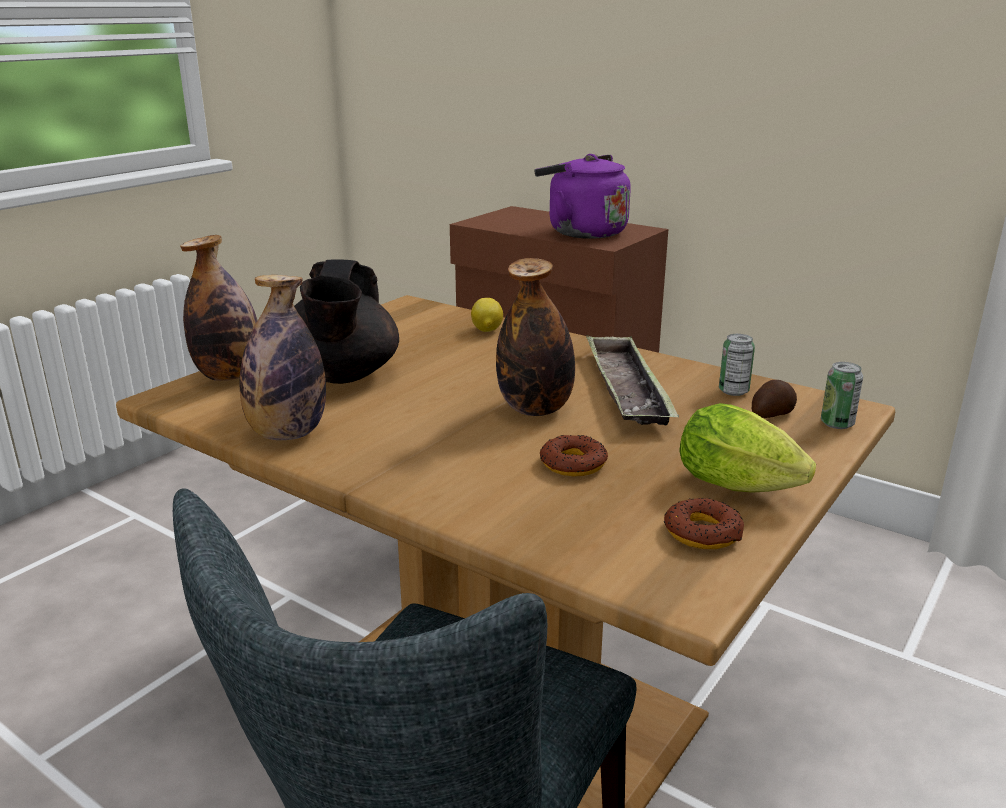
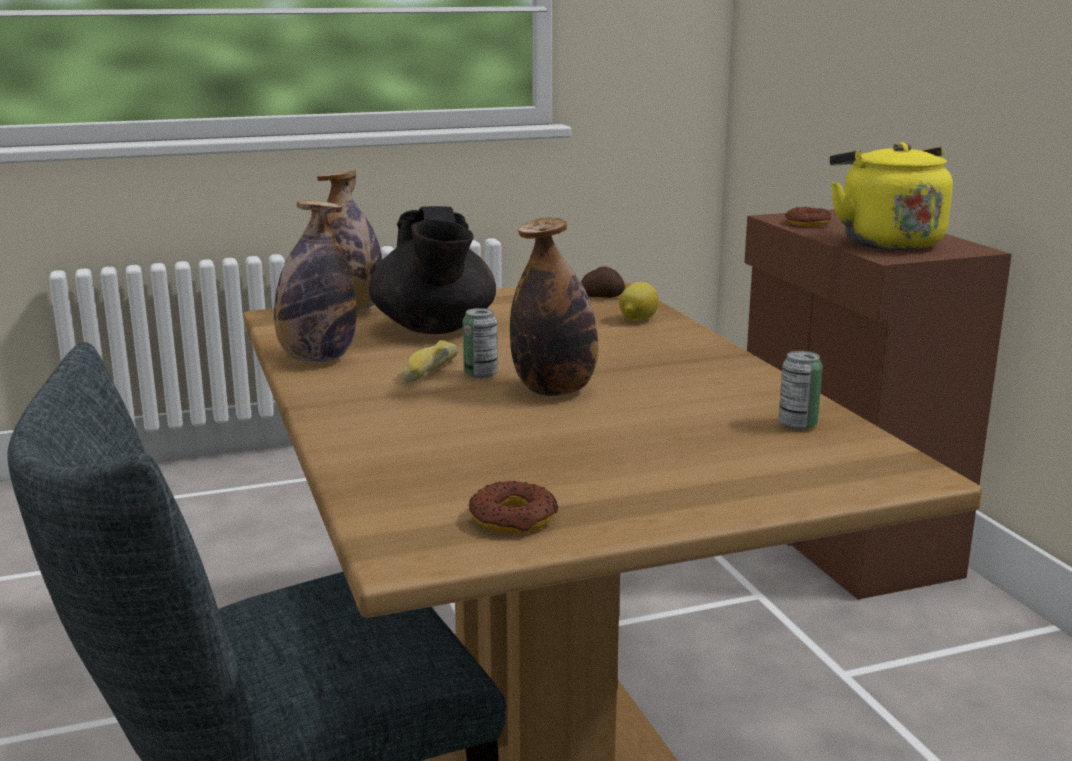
camera: 35 degrees right, 5 degrees down
black teapot [294,259,399,384] -> black teapot turned 45 degrees counterclockwise [369,206,496,334]
purple kettle [535,154,631,239] -> yellow kettle [830,142,953,250]
donut [540,435,608,476] -> donut moved to [785,207,832,227]
tray [586,335,679,425] -> none
lettuce [679,403,816,493] -> none
potato [752,380,797,418] -> potato moved to [581,266,625,298]
can [821,362,863,429] -> can moved to [463,308,498,378]
none -> bread [402,340,458,382]

